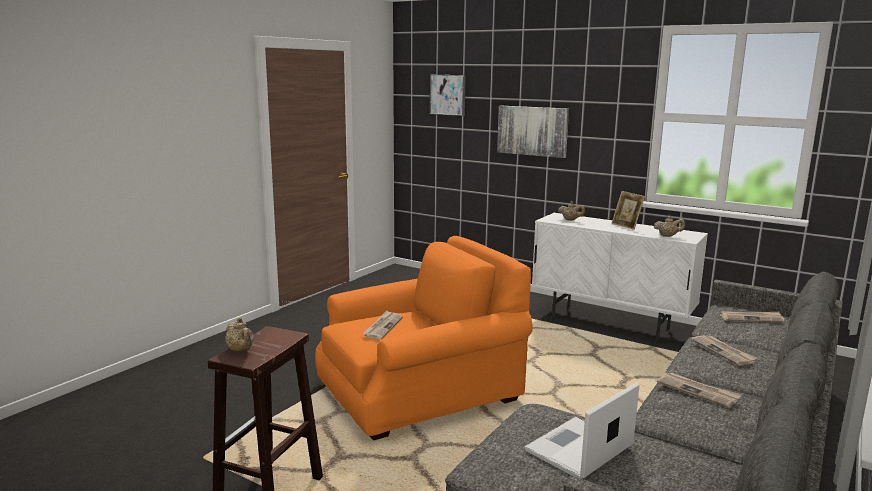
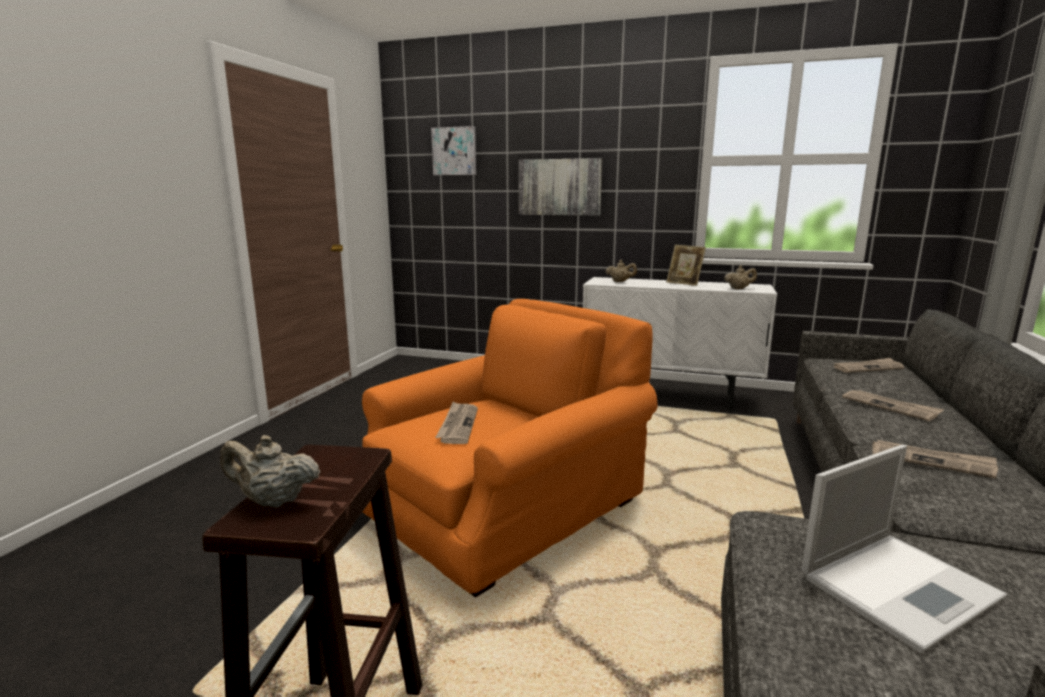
camera: 15 degrees left, 0 degrees up
beige teapot [225,317,254,352] -> beige teapot turned 150 degrees clockwise [220,435,320,507]
laptop [525,383,639,479] -> laptop turned 150 degrees counterclockwise [802,445,1007,653]

